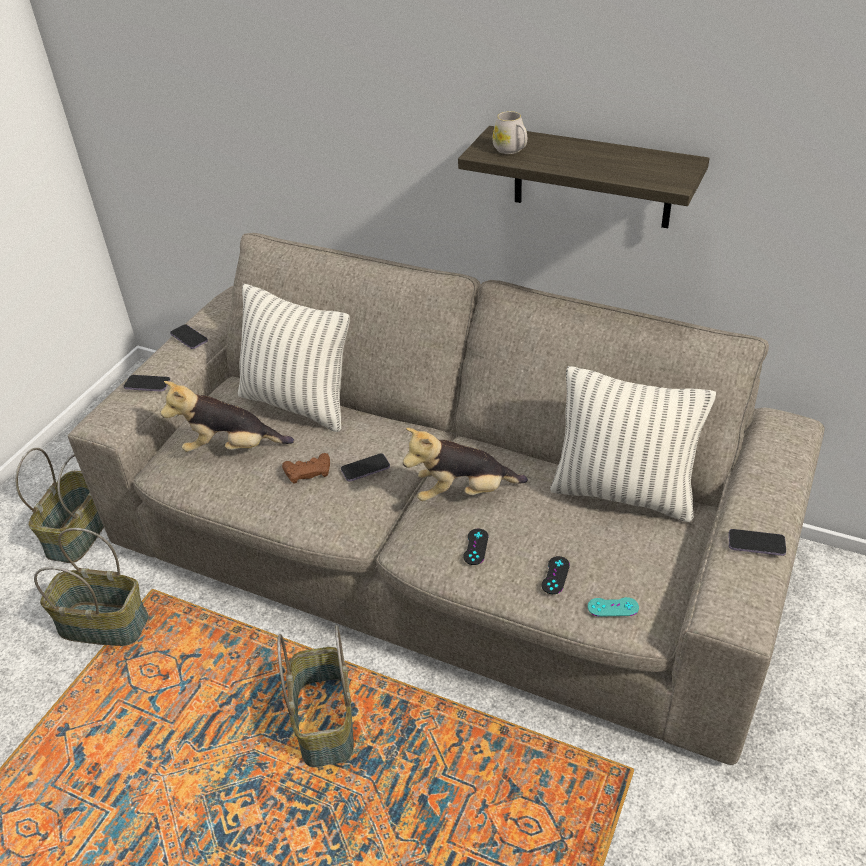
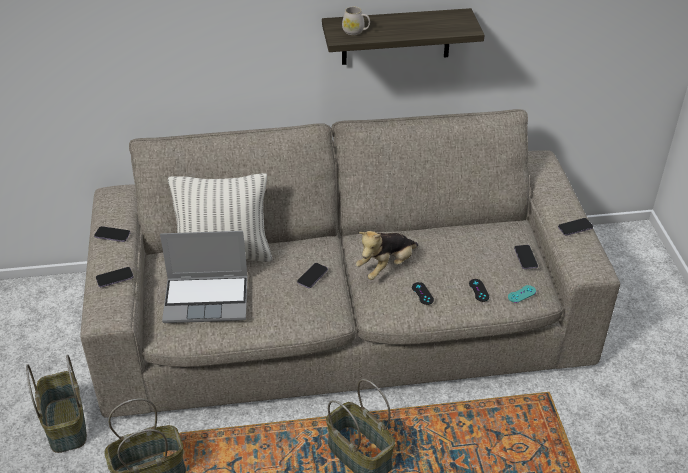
camera: 35 degrees left, 0 degrees up
plush toy [161,381,294,452] -> laptop [160,231,248,323]
brown game controller [282,453,330,483] -> none
pillow [550,366,716,522] -> none
none -> phone [514,245,538,269]

